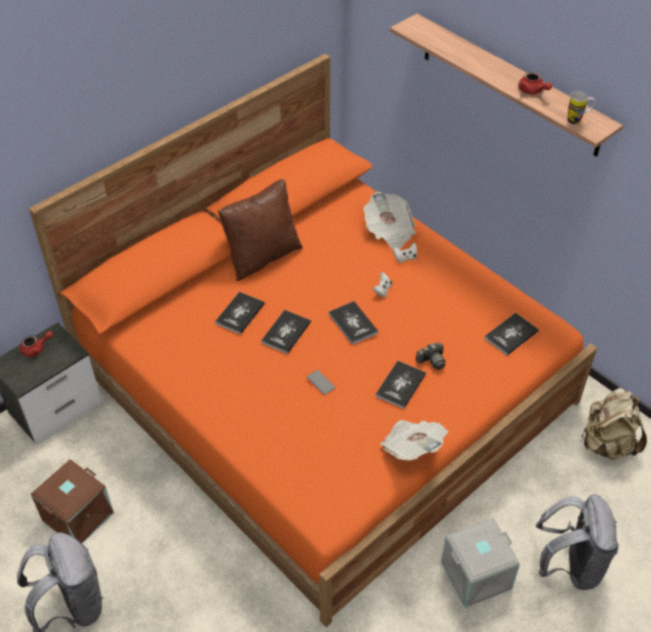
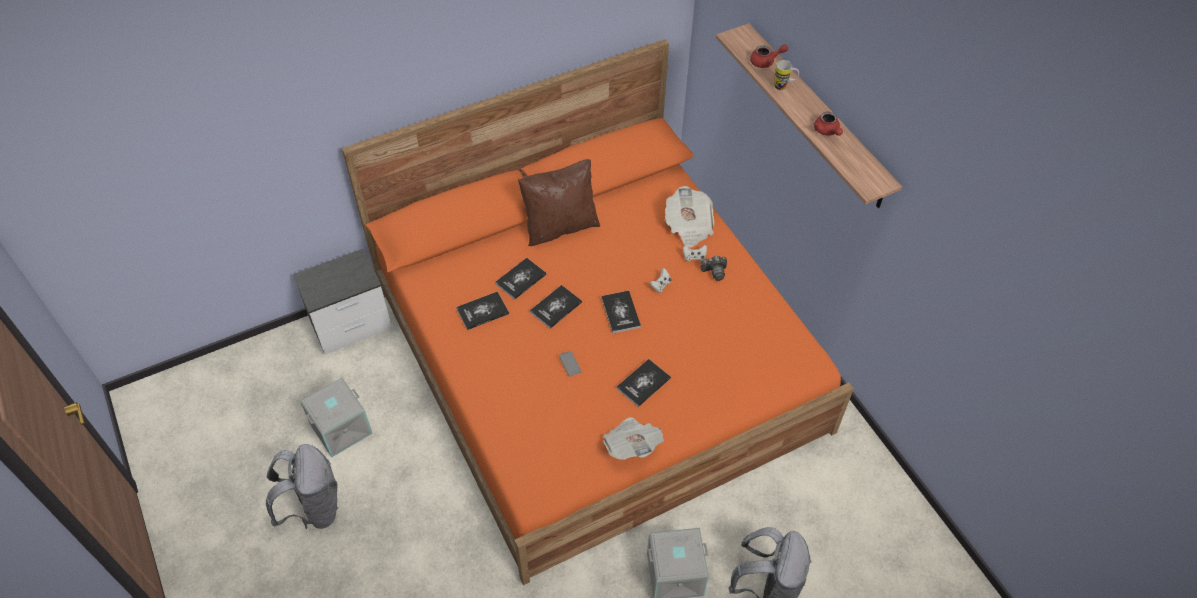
camera: 15 degrees right, 5 degrees up
red teapot [20,331,53,357] -> red teapot moved to [750,44,788,68]
brown storage box [31,459,114,543] -> grey storage box [300,378,373,458]
camera [416,342,445,370] -> camera moved to [701,256,727,281]
book [484,313,539,356] -> book moved to [456,291,509,330]
mug [568,91,595,124] -> mug moved to [774,60,799,90]
beige backpack [580,387,647,460] -> none

